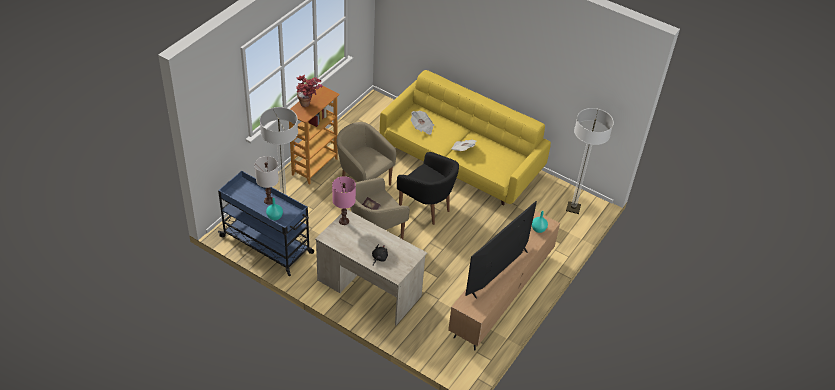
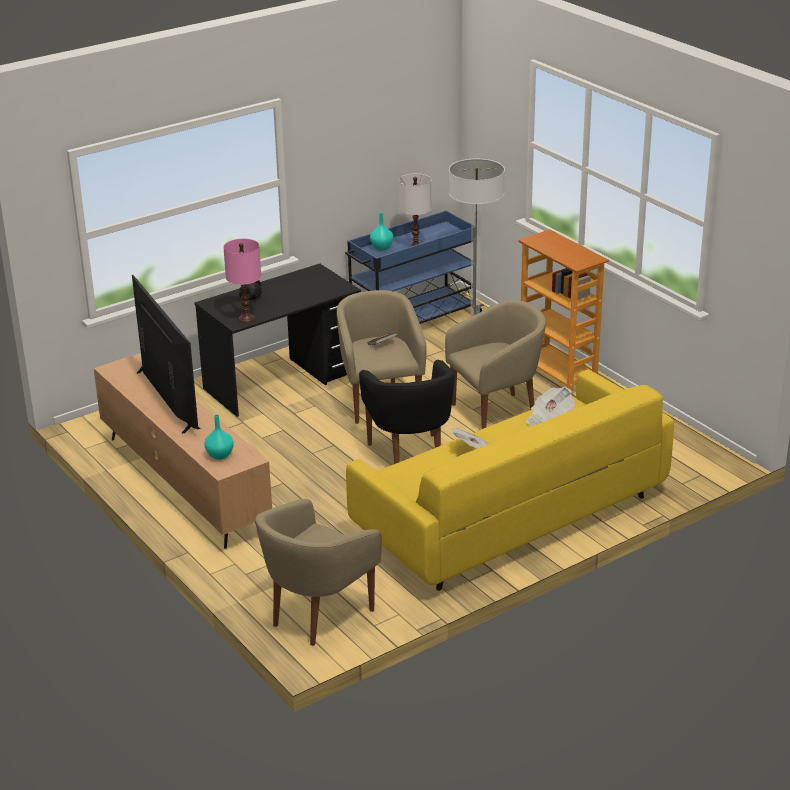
camera: 115 degrees right, 15 degrees down
potted plant [296,75,323,107] -> none
beige desk [315,210,427,326] -> black desk [194,264,361,417]
pink table lamp [332,176,356,225] -> pink table lamp moved to [223,239,261,323]
black armchair [397,152,459,225] -> black armchair turned 75 degrees counterclockwise [359,360,455,464]
floor lamp [566,108,614,214] -> beige armchair [256,499,382,646]

